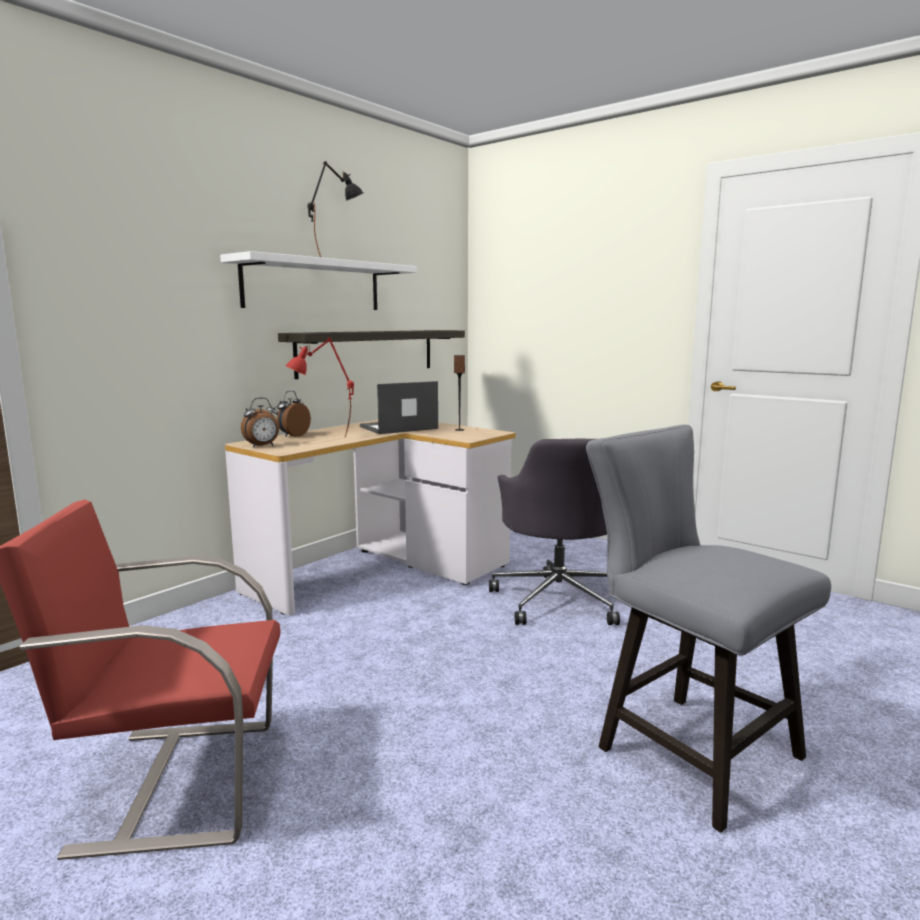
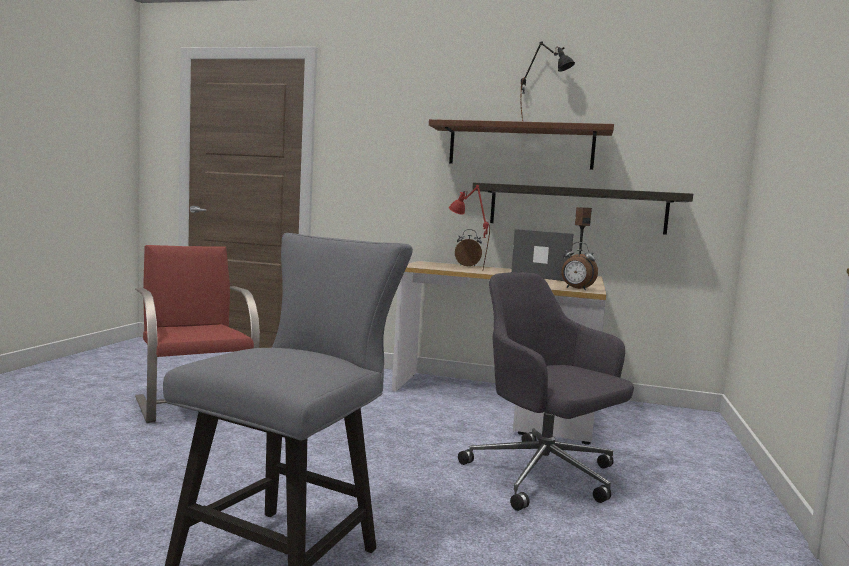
camera: 65 degrees right, 5 degrees down
white shelf [220,251,417,310] -> brown shelf [429,119,614,170]
alarm clock [241,398,279,448] -> alarm clock moved to [561,242,598,290]
grey office chair [489,439,620,625] -> grey office chair turned 75 degrees clockwise [458,272,634,511]

